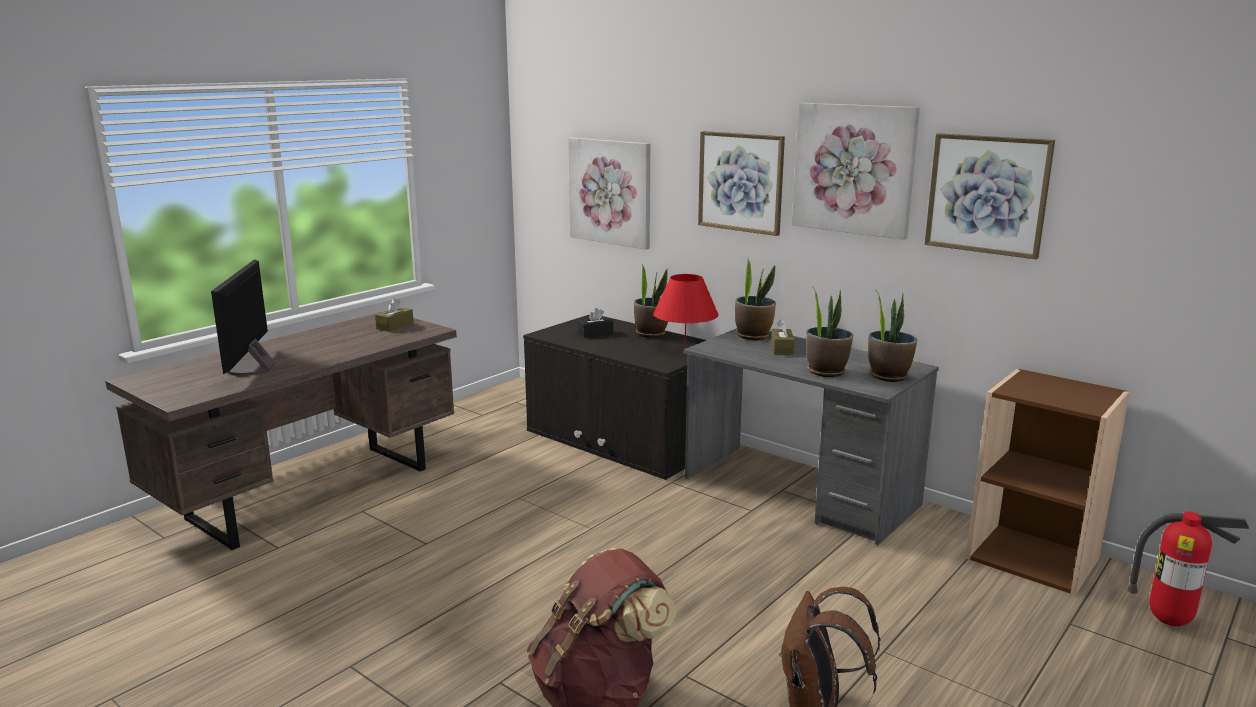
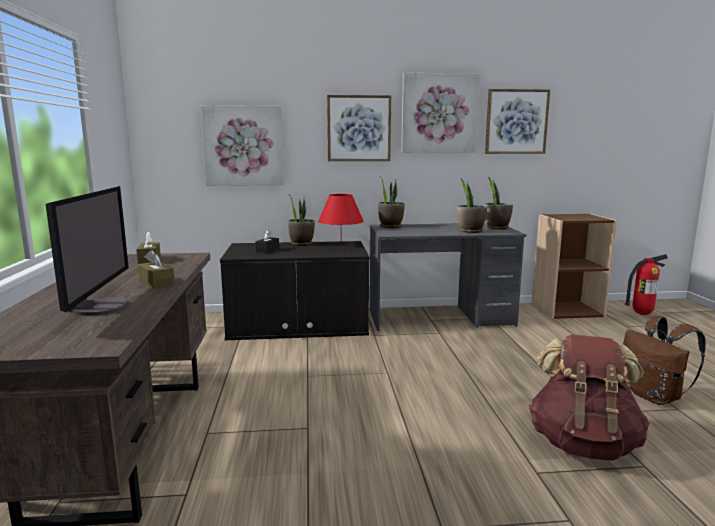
camera: 45 degrees left, 5 degrees down
monitor [211,259,275,376] -> monitor turned 135 degrees counterclockwise [46,186,129,316]
brown tissue box [771,319,795,355] -> brown tissue box moved to [138,250,175,289]

